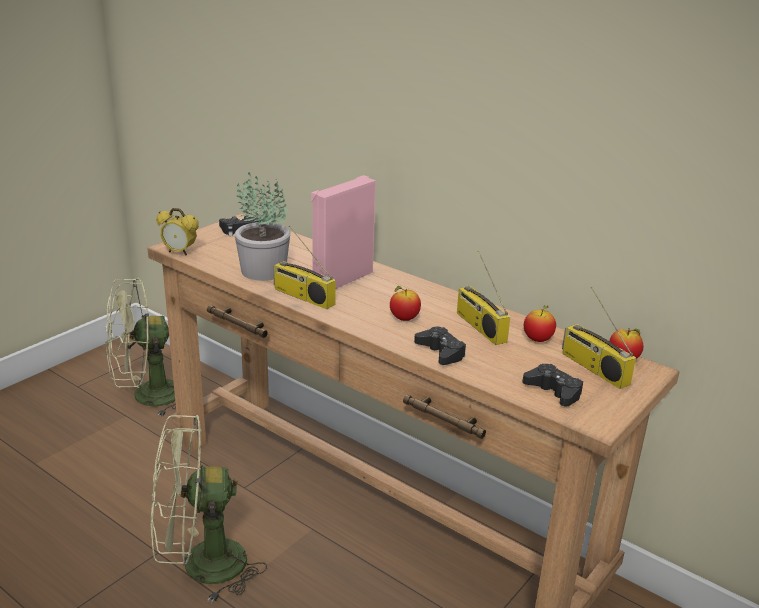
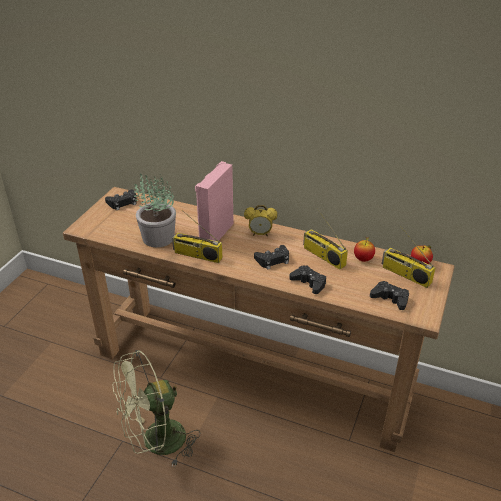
camera: 15 degrees left, 10 degrees up
green fan [105,278,176,417] -> none
alarm clock [156,208,198,256] -> alarm clock moved to [244,205,277,236]
apple [390,286,421,321] -> black game controller [254,245,289,270]

